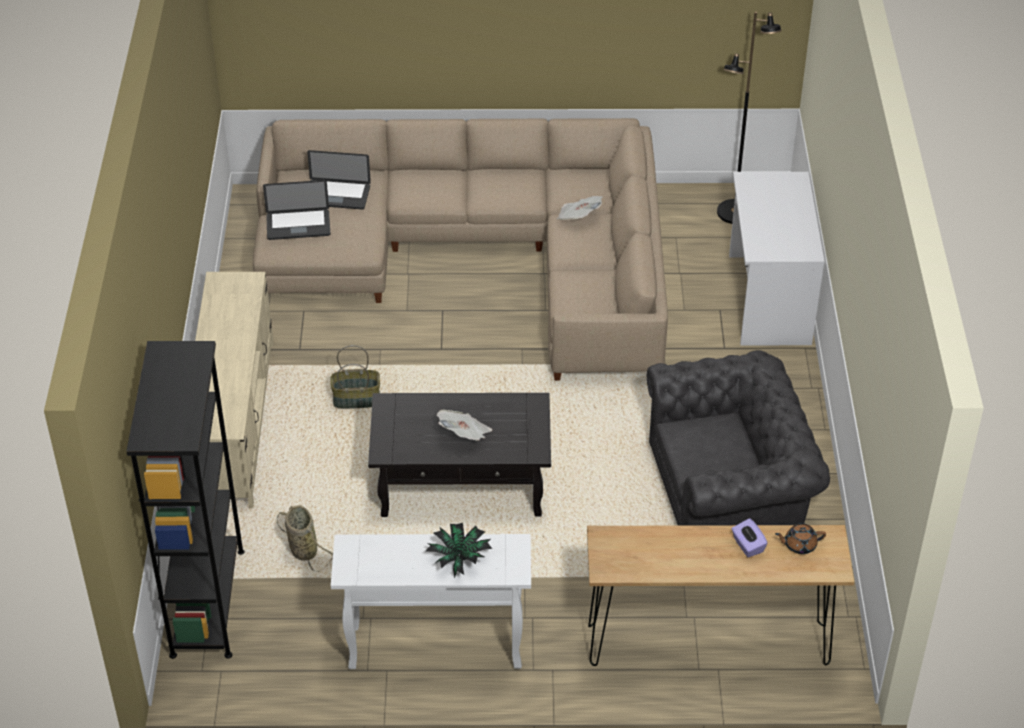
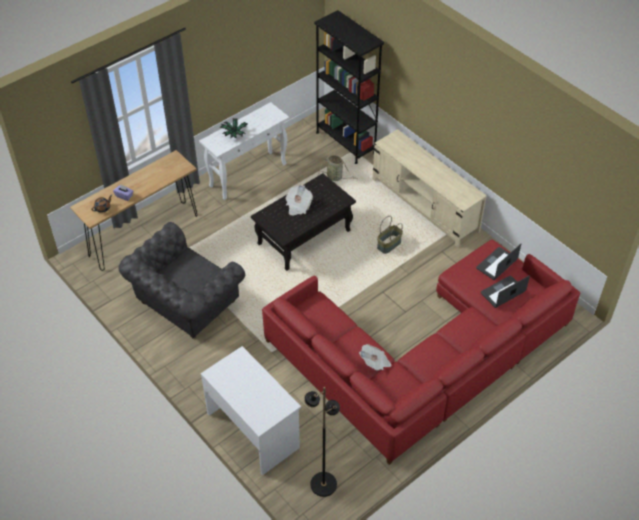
camera: 140 degrees right, 5 degrees up
beige sofa [253,118,668,381] -> red sofa [262,240,580,465]

